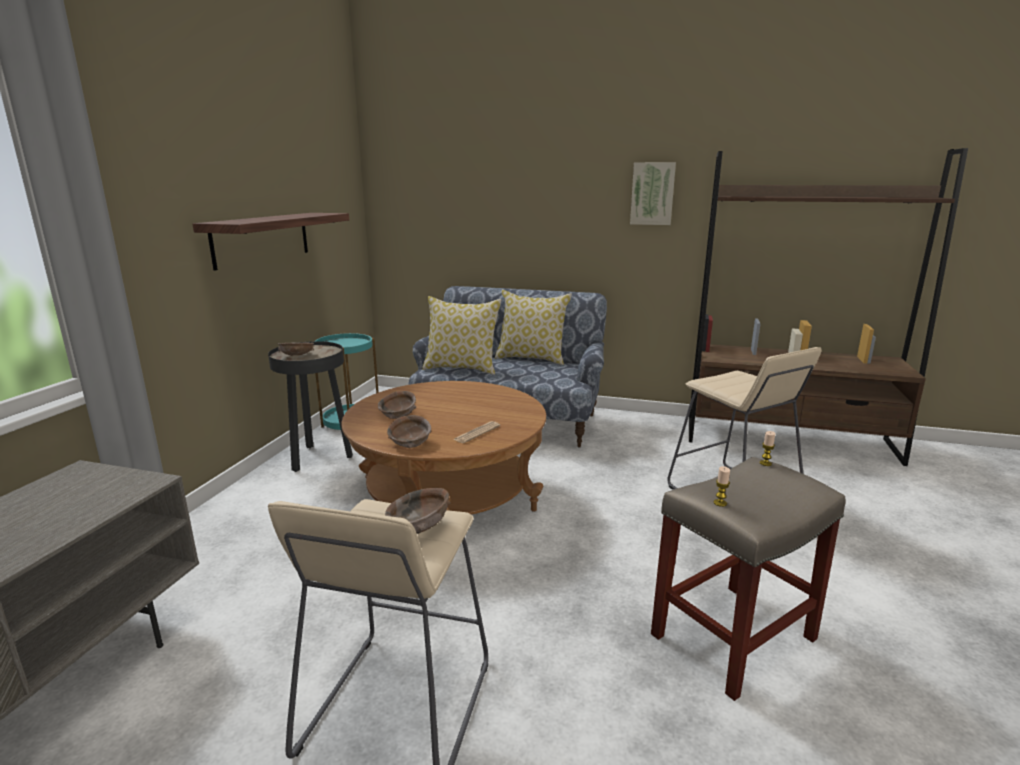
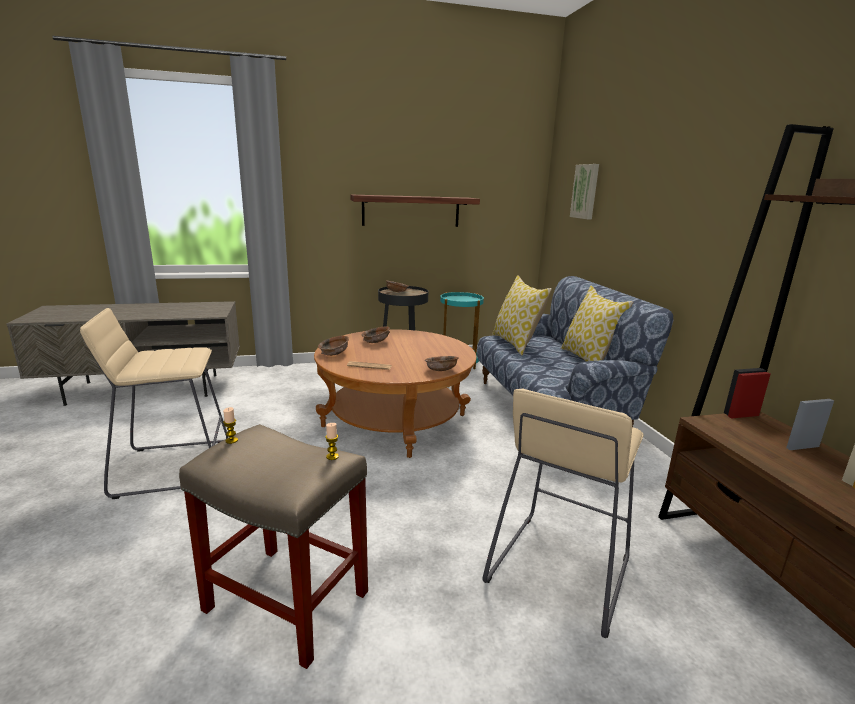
camera: 60 degrees right, 0 degrees up
brown bowl [385,488,451,534] -> brown bowl moved to [425,356,459,371]
picture [630,162,676,225] -> picture moved to [570,164,599,219]

